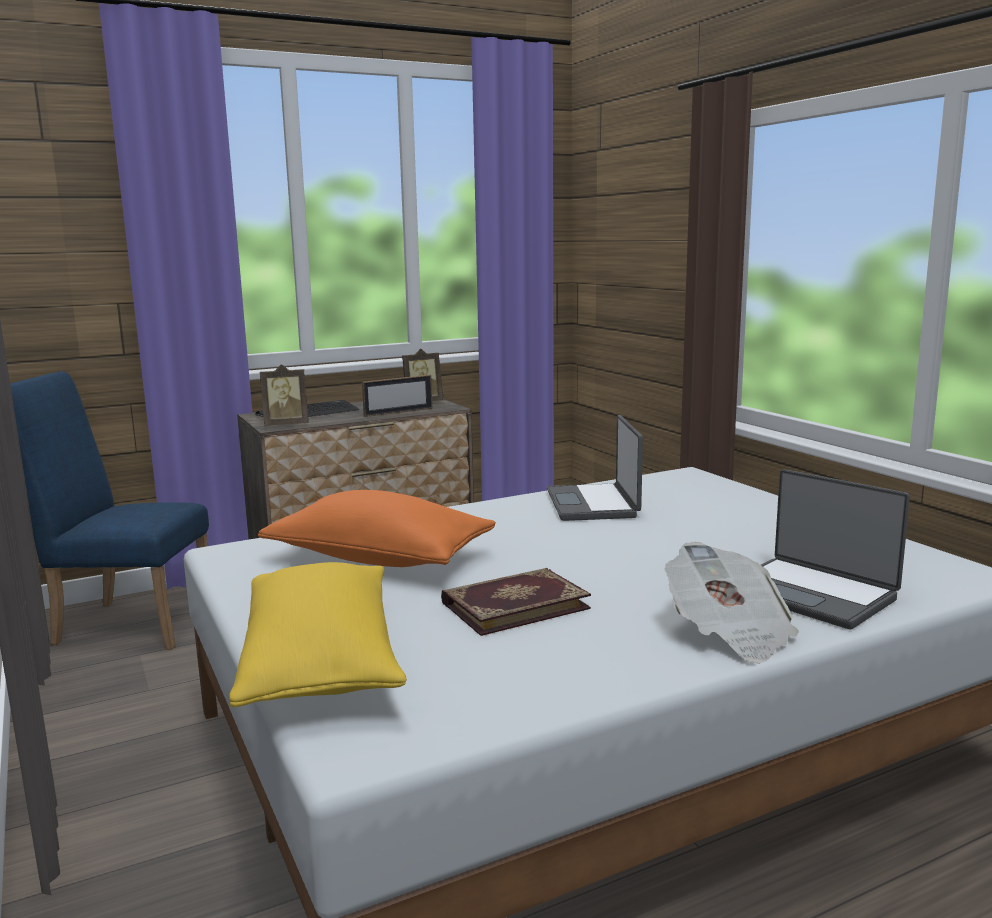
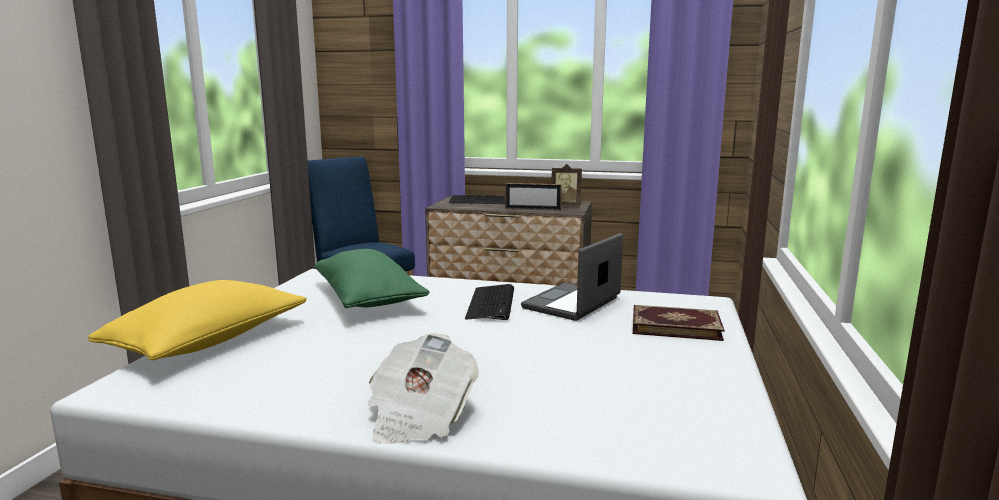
camera: 40 degrees right, 0 degrees up
orange pillow [258,490,496,567] -> green pillow [314,249,429,308]
picture frame [260,364,309,426] -> none
book [441,568,591,636] -> book moved to [633,305,725,341]
laptop [761,469,910,630] -> none
none -> keyboard [465,284,514,320]

